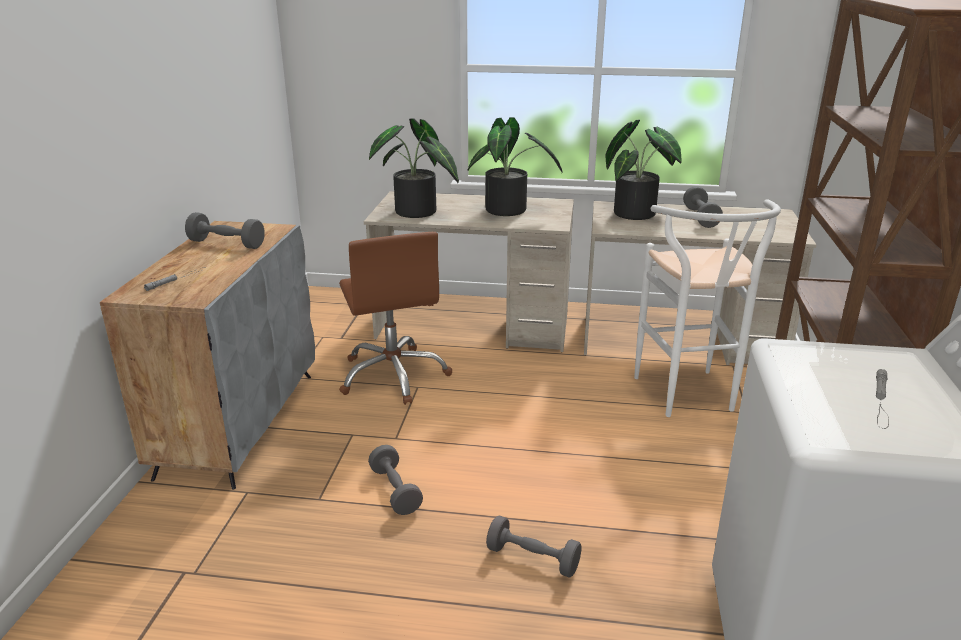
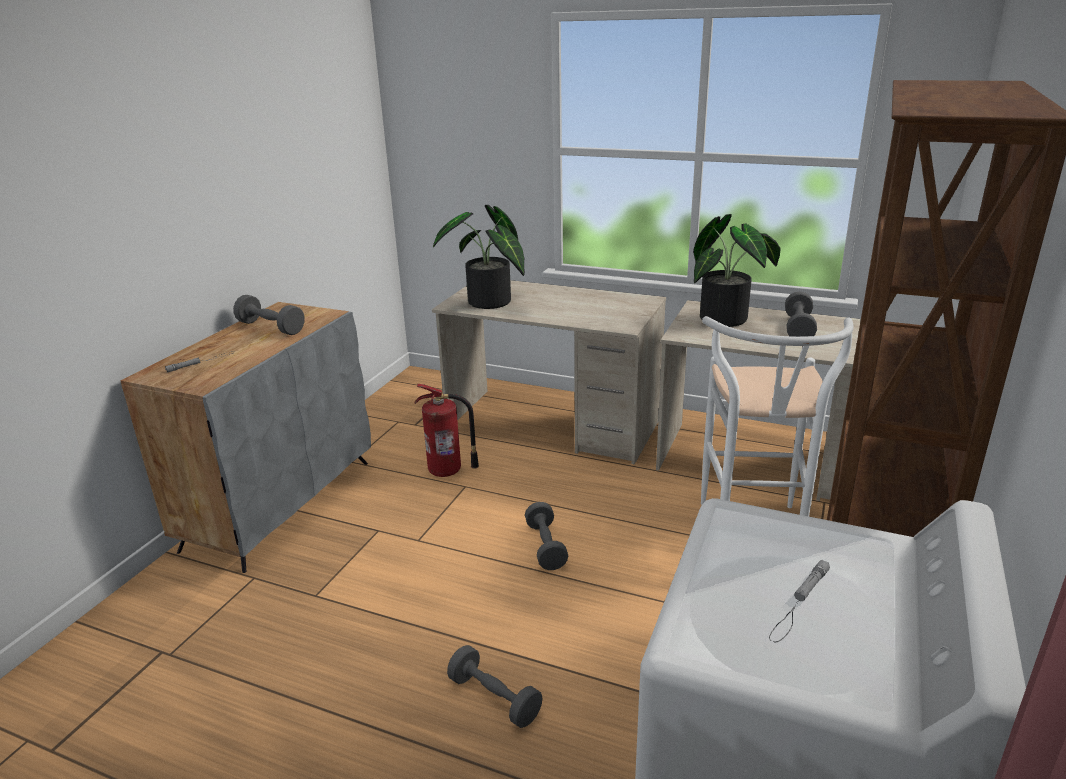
camera: 15 degrees right, 0 degrees up
brown office chair [339,232,452,405] -> fire extinguisher [415,384,479,477]
grey dumbbell [368,445,423,515] -> grey dumbbell moved to [525,502,568,570]
potted plant [468,117,563,216] -> none

